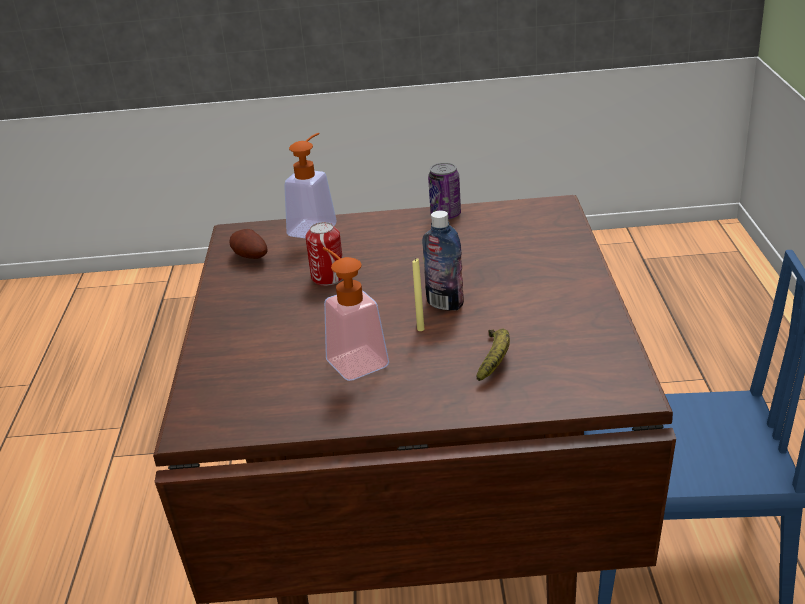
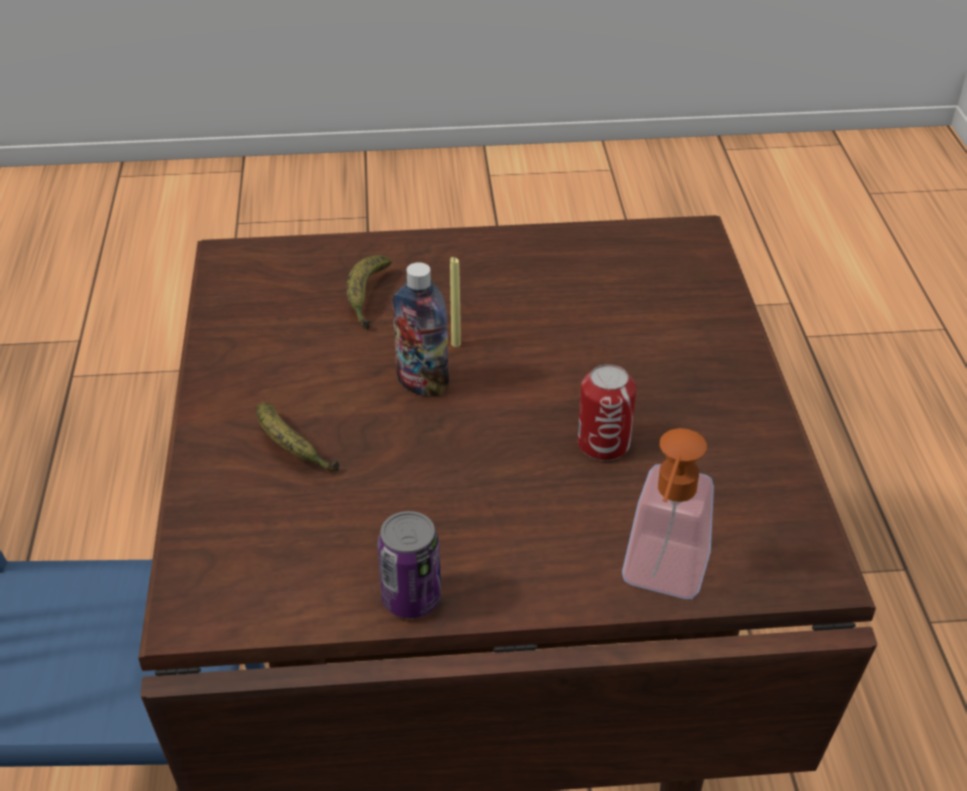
camera: 175 degrees right, 10 degrees up
potato [229,229,267,259] -> none
soap dispenser [323,247,389,381] -> none
none -> banana [257,402,339,472]

